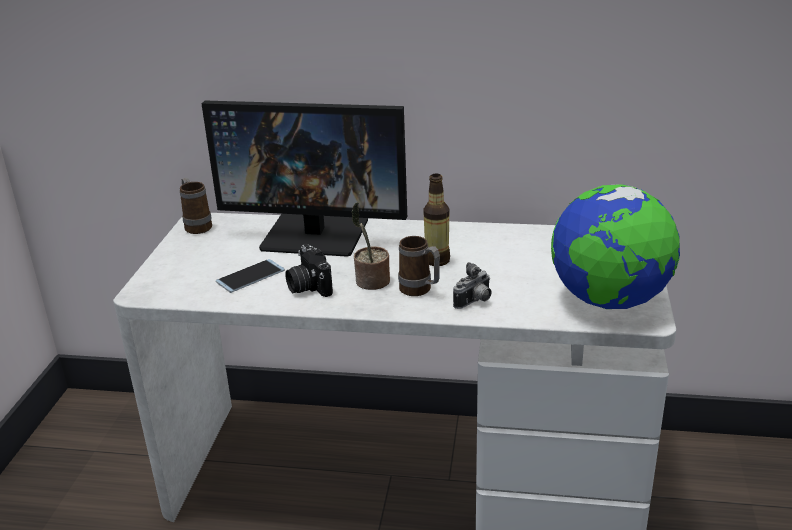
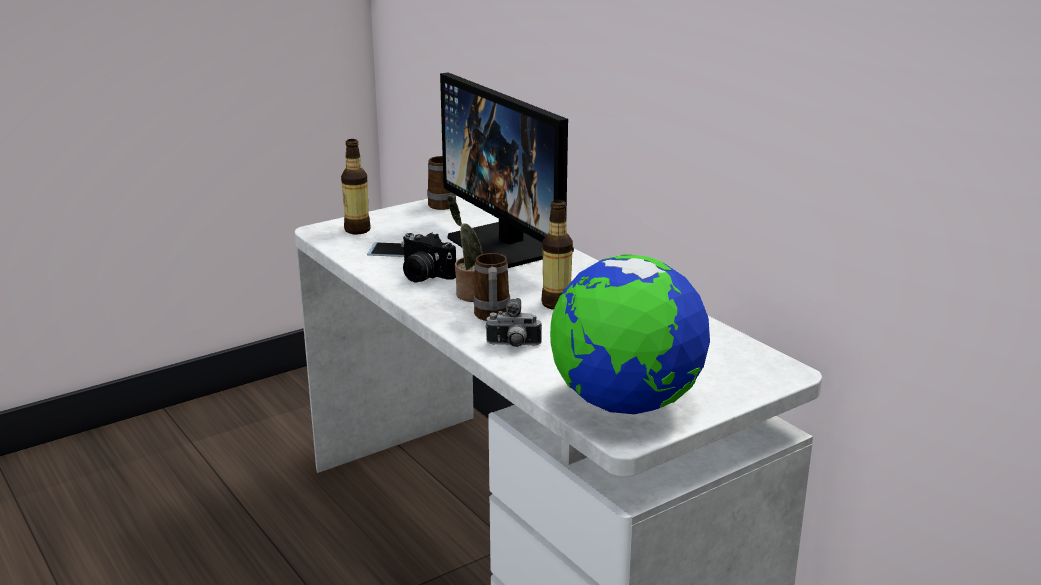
camera: 45 degrees right, 5 degrees down
camera [285,244,333,297] -> camera turned 75 degrees counterclockwise [401,233,456,282]
none -> bottle [341,139,371,234]

